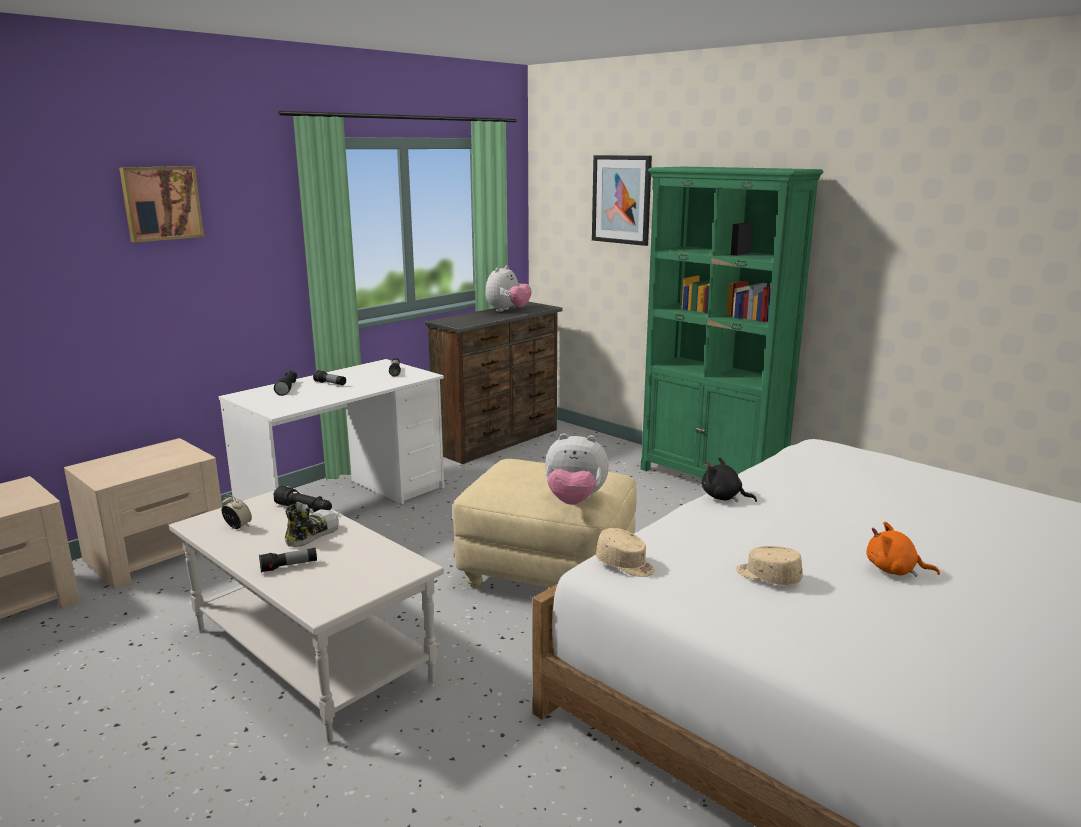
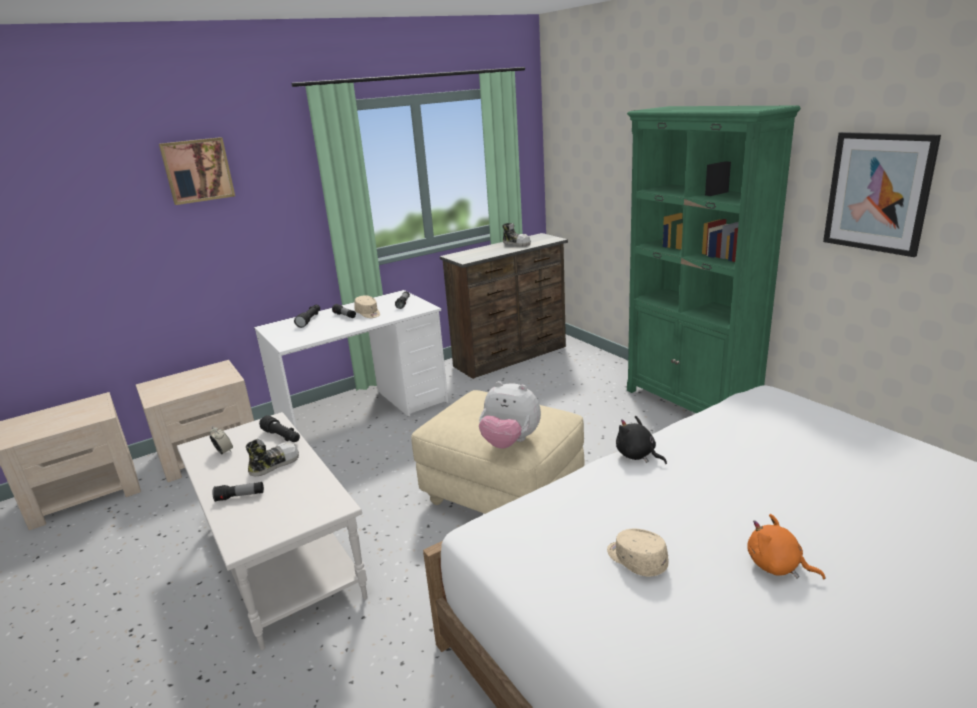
camera: 15 degrees right, 5 degrees up
plush toy [485,265,532,312] -> shoe [502,223,531,246]
picture [592,155,652,246] -> picture moved to [823,132,941,257]
beige cap [596,528,655,577] -> beige cap moved to [354,295,380,318]

